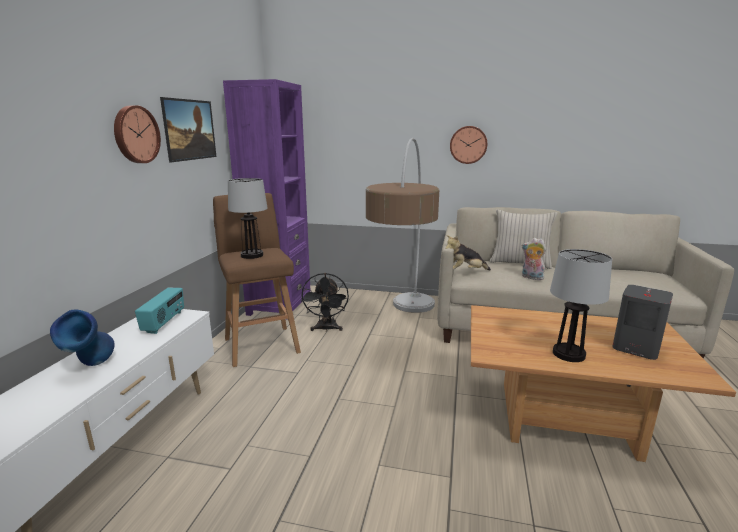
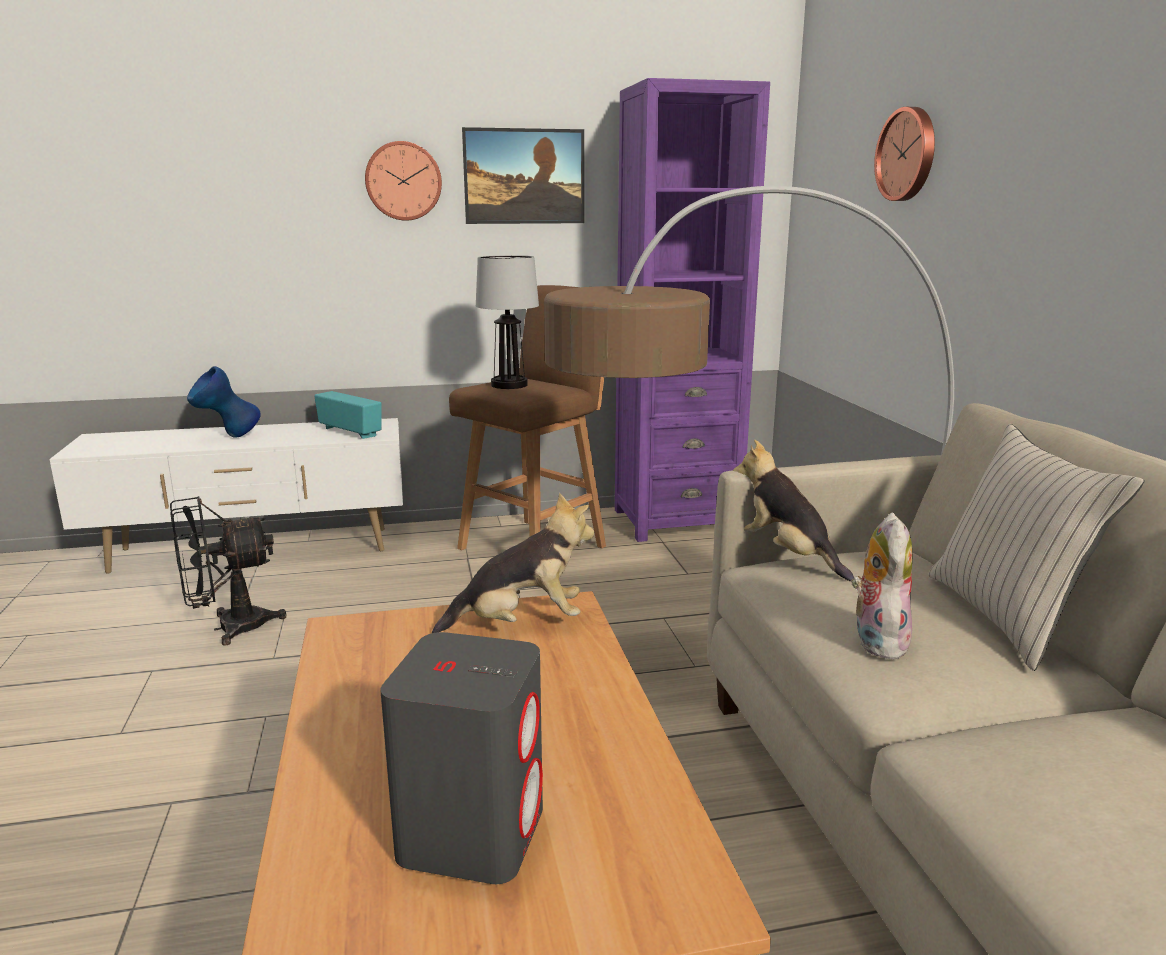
camera: 65 degrees right, 0 degrees up
radio [135,288,184,334] -> radio turned 120 degrees counterclockwise [314,391,382,439]
black fan [301,273,349,332] -> black fan moved to [170,496,287,646]
wall clock [450,126,487,164] -> wall clock moved to [874,107,935,201]
table lamp [550,249,612,362] -> none
none -> plush toy [432,493,594,633]

